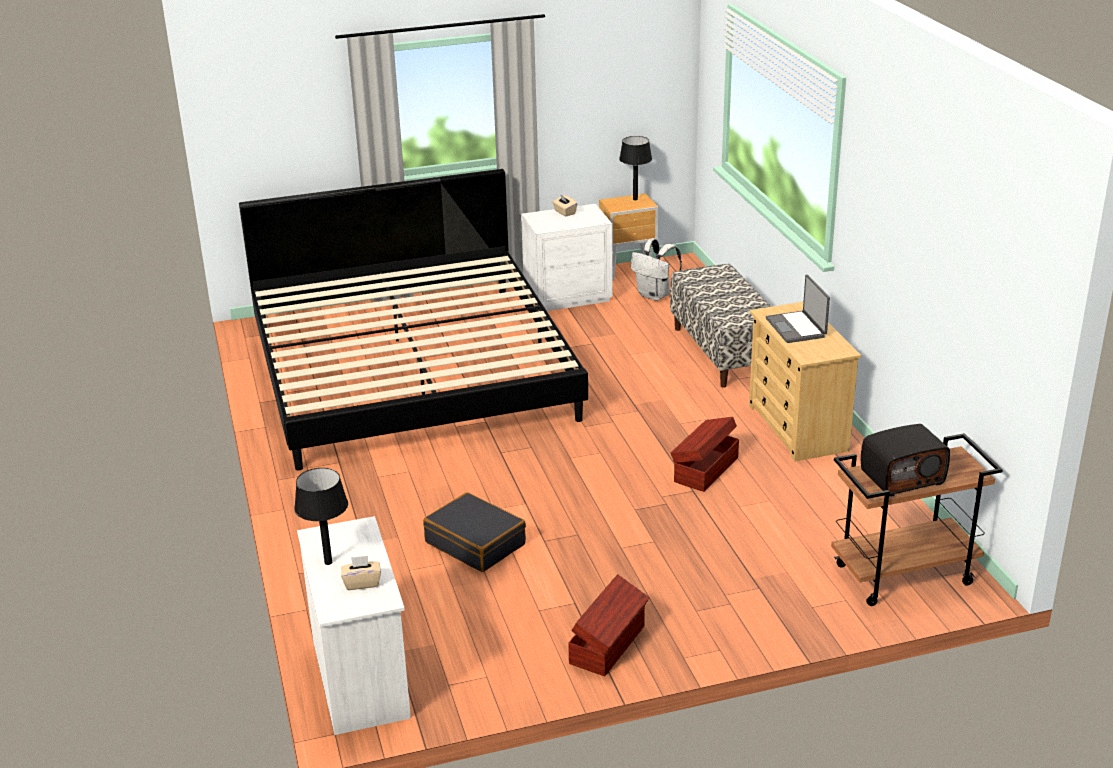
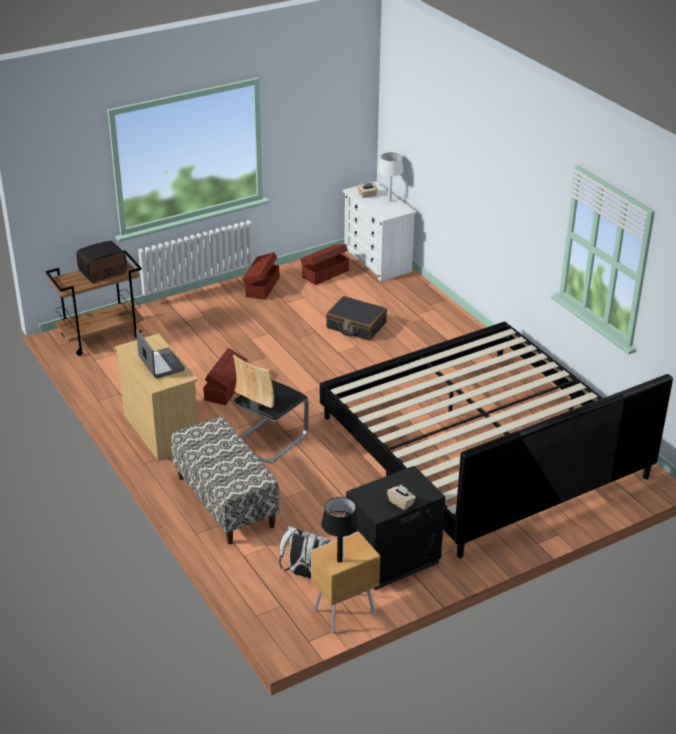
camera: 165 degrees right, 5 degrees up
black table lamp [294,468,348,565] -> white table lamp [378,152,403,202]
white nightstand [521,204,612,311] -> black nightstand [346,466,445,590]
none -> chair [233,355,309,464]
none -> brown storage box [300,244,349,285]

